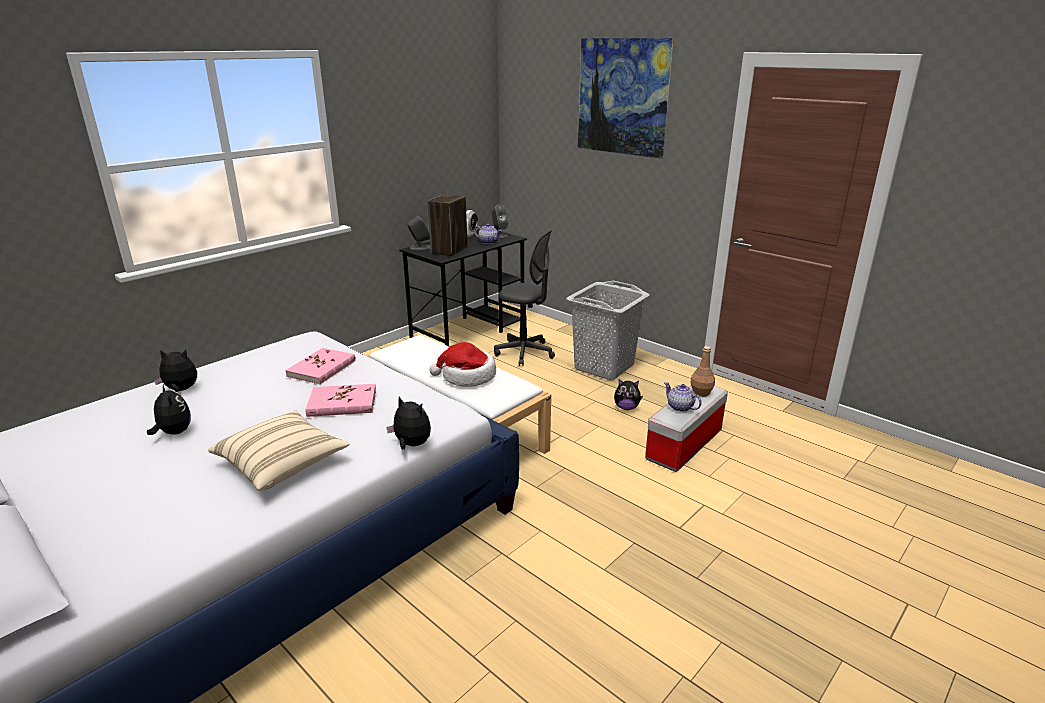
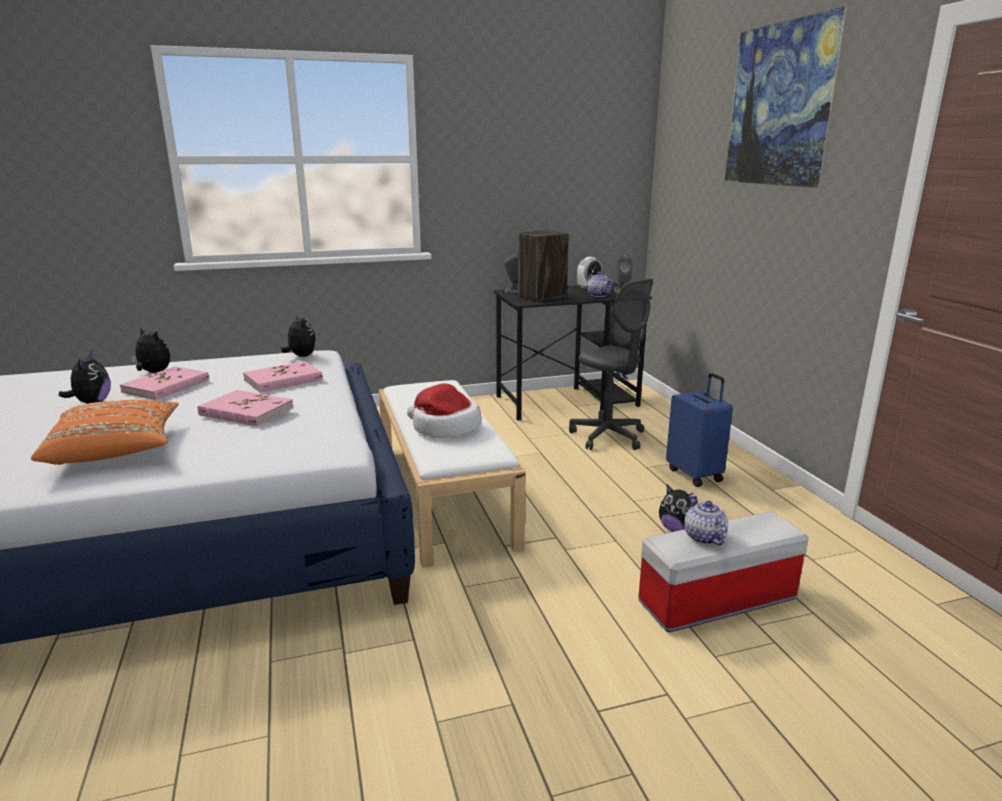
camera: 30 degrees right, 5 degrees down
beige pillow [208,411,350,491] -> orange pillow [31,400,179,465]
plush toy [386,396,431,450] -> plush toy moved to [281,314,316,357]
grey laundry basket [566,281,650,380] -> blue suitcase [666,373,733,487]
brown bottle [690,346,715,397] -> none
none -> pink book [120,366,209,400]

